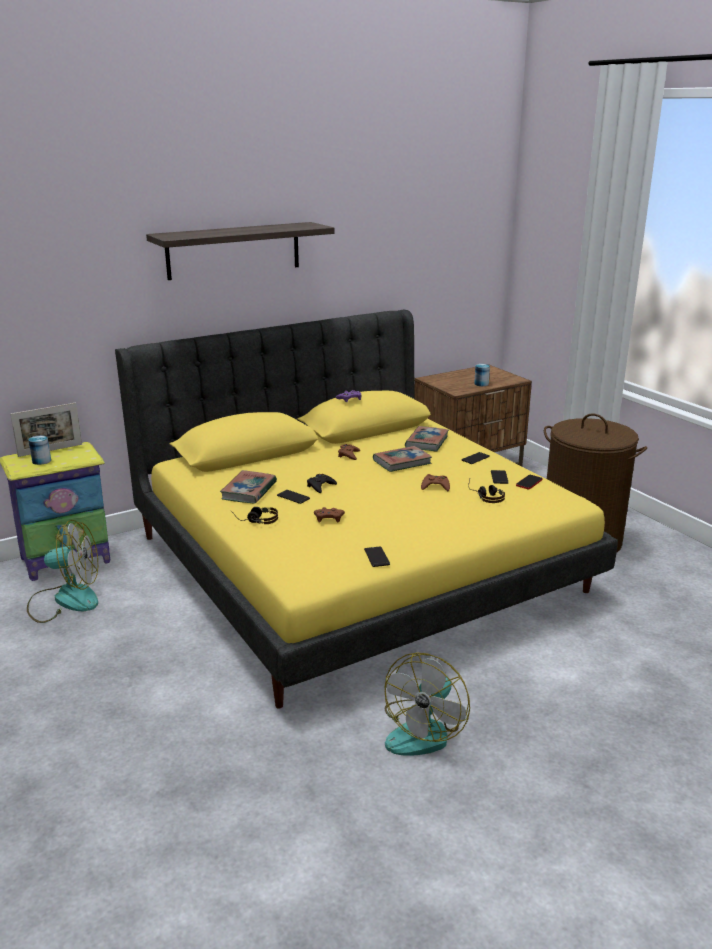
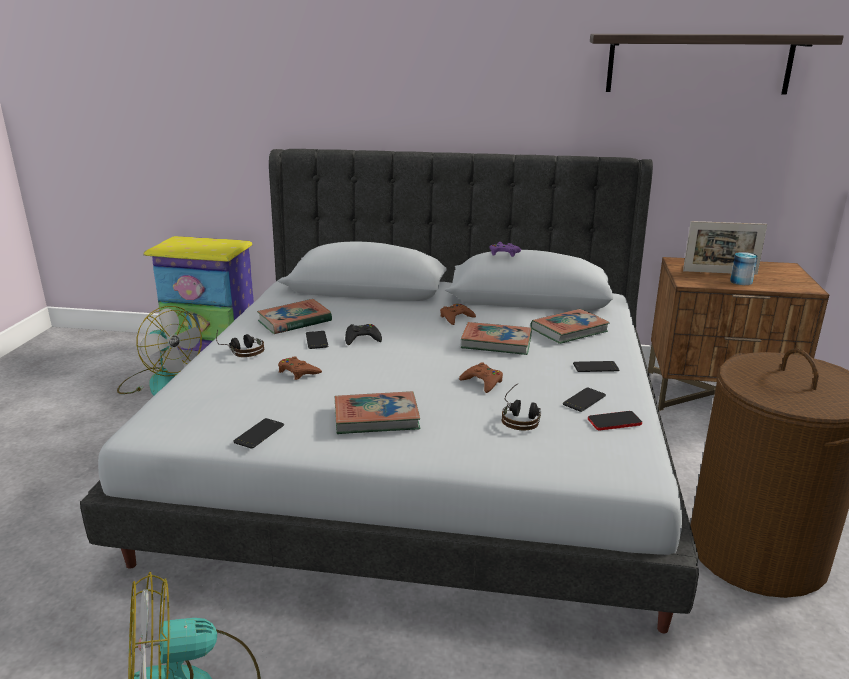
camera: 40 degrees right, 0 degrees up
picture frame [10,403,82,457] -> picture frame moved to [683,221,767,275]
can [28,435,51,465] -> none
yellow bed [115,309,618,708] -> grey bed [80,149,699,633]
shelf [146,222,335,280] -> shelf moved to [590,34,844,94]
none -> book [335,391,420,434]

